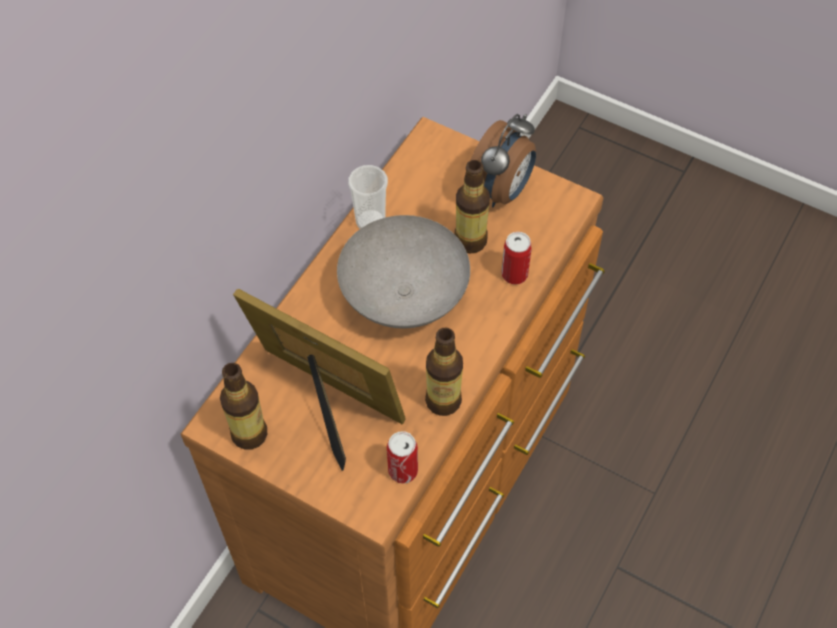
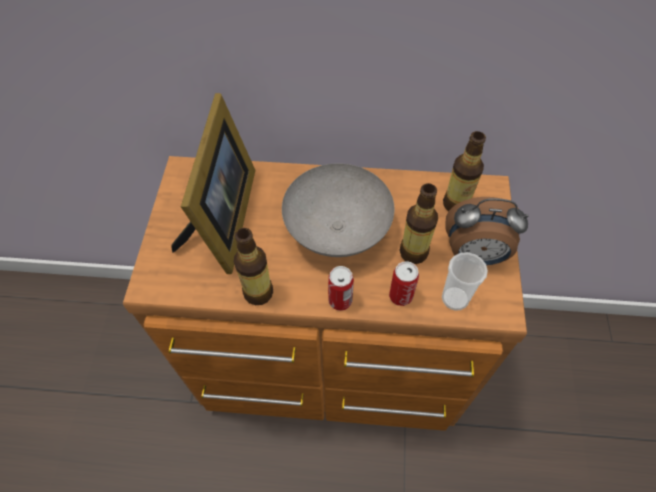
camera: 65 degrees right, 0 degrees up
bottle [220,363,267,450] -> bottle moved to [443,131,486,211]
cup [348,165,388,229] -> cup moved to [442,252,488,311]
can [387,431,418,484] -> can moved to [328,266,354,311]

